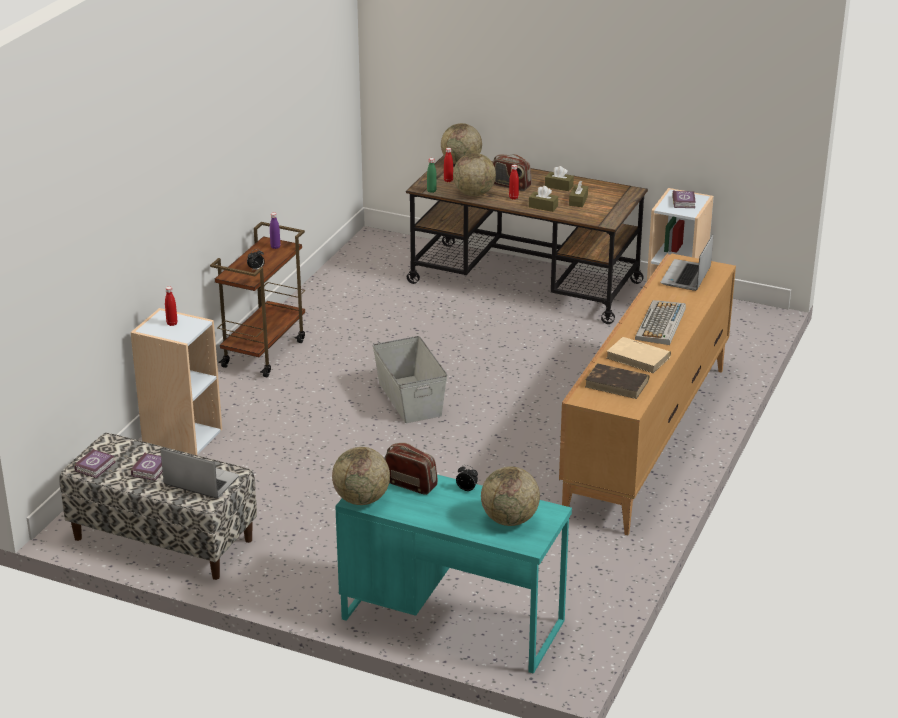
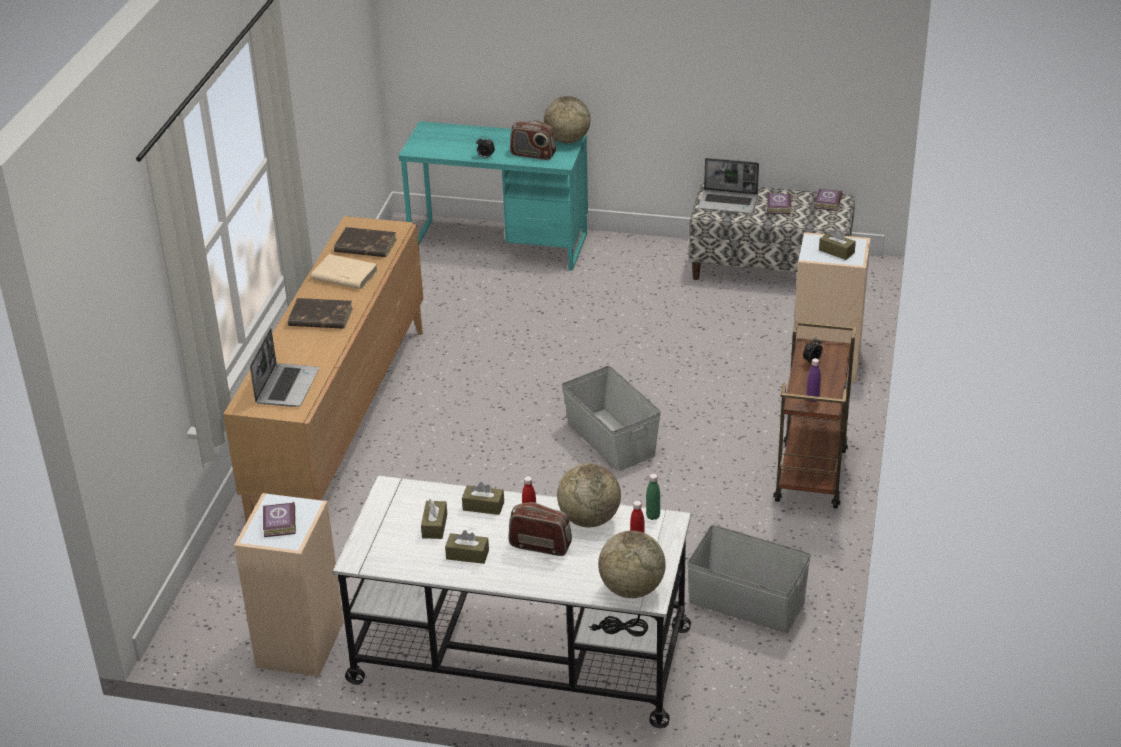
camera: 170 degrees right, 5 degrees up
red bottle [165,287,177,326] -> brown tissue box [819,229,856,260]
brown desk [406,155,648,324] -> white desk [332,475,691,728]
globe [481,466,540,526] -> none
keyboard [635,300,686,345] -> brown book [288,298,353,329]
none -> grey storage box [687,525,811,633]

